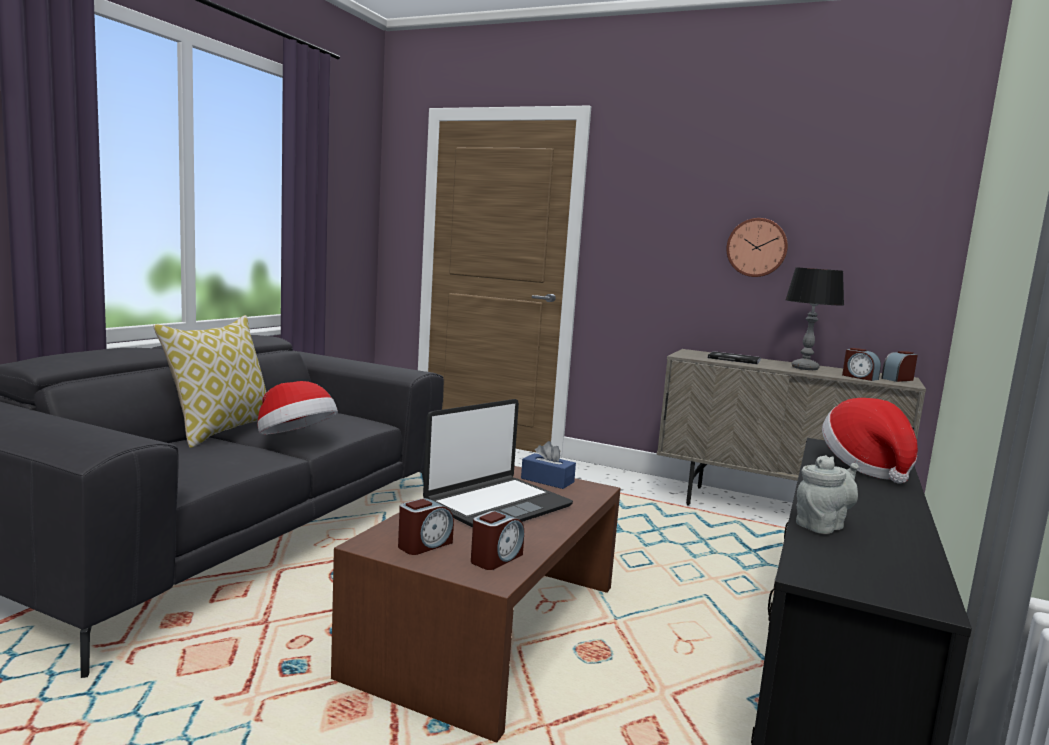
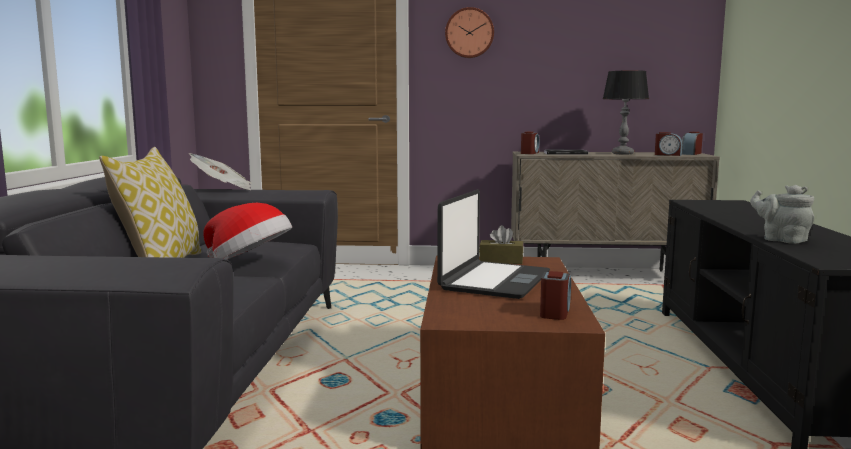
camera: 20 degrees left, 0 degrees up
alarm clock [398,498,454,555] -> alarm clock moved to [521,132,539,154]
blue tissue box [521,441,576,489] -> brown tissue box [479,225,524,264]
wall clock [726,218,788,277] -> wall clock moved to [445,7,494,58]
grey teapot [796,455,859,534] -> grey teapot turned 75 degrees counterclockwise [750,185,814,244]
hat [822,398,918,484] -> none
none -> newspaper [189,153,251,190]

